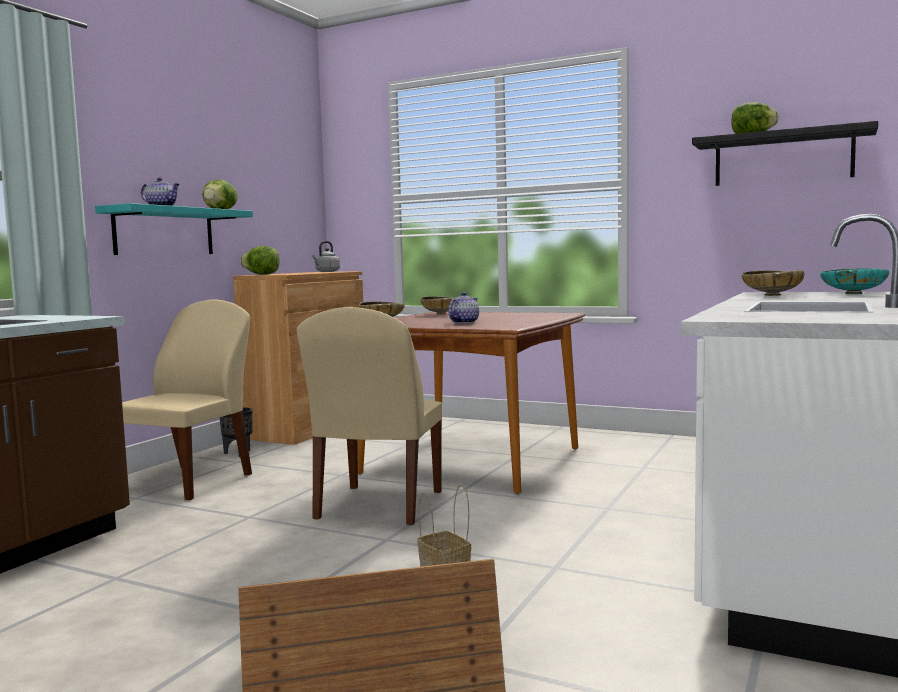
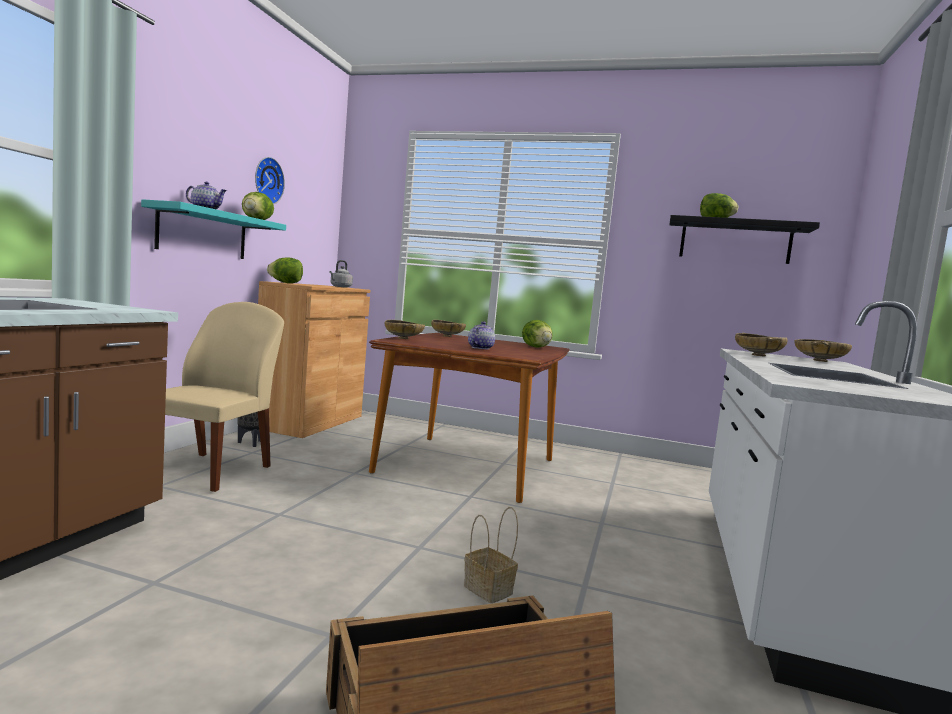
camera: 10 degrees left, 0 degrees up
beige chair [297,307,442,525] -> none
turquoise bowl [820,268,889,294] -> beige bowl [795,339,852,362]
none -> wall clock [255,157,285,204]
none -> lettuce [522,320,553,348]

